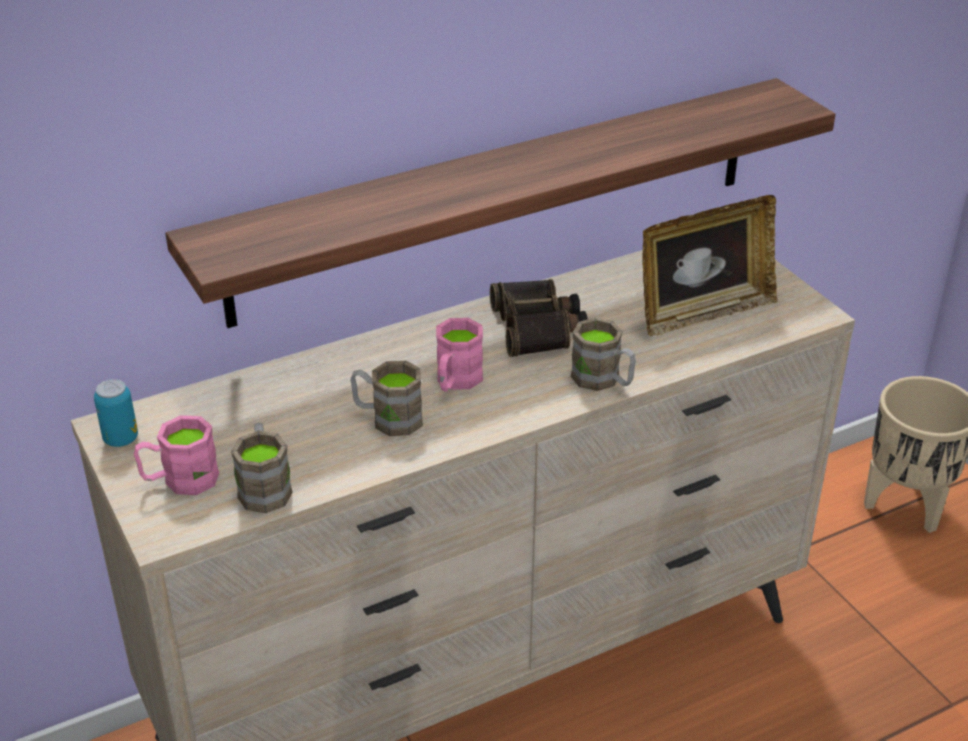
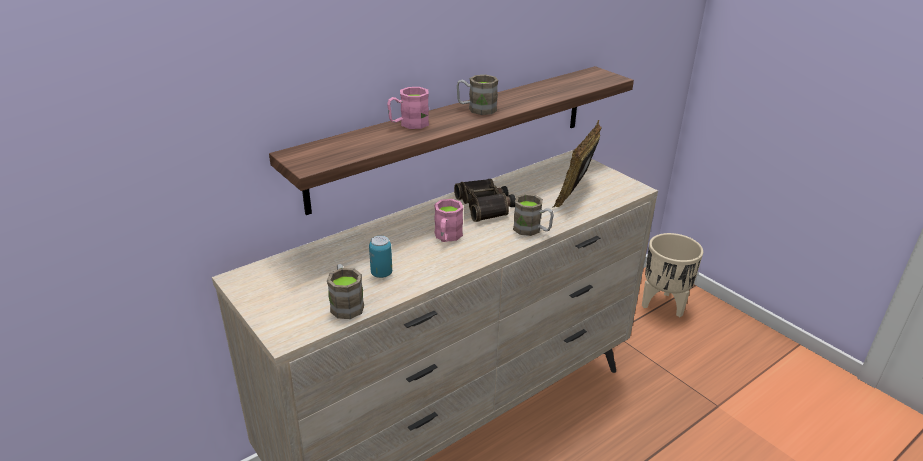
camera: 10 degrees left, 5 degrees down
can [94,379,138,447] -> can moved to [369,236,392,278]
pink mug [134,415,219,495] -> pink mug moved to [387,87,429,129]
brown mug [351,361,423,436] -> brown mug moved to [457,75,498,115]
picture frame [642,195,777,336] -> picture frame turned 150 degrees clockwise [552,120,602,208]

